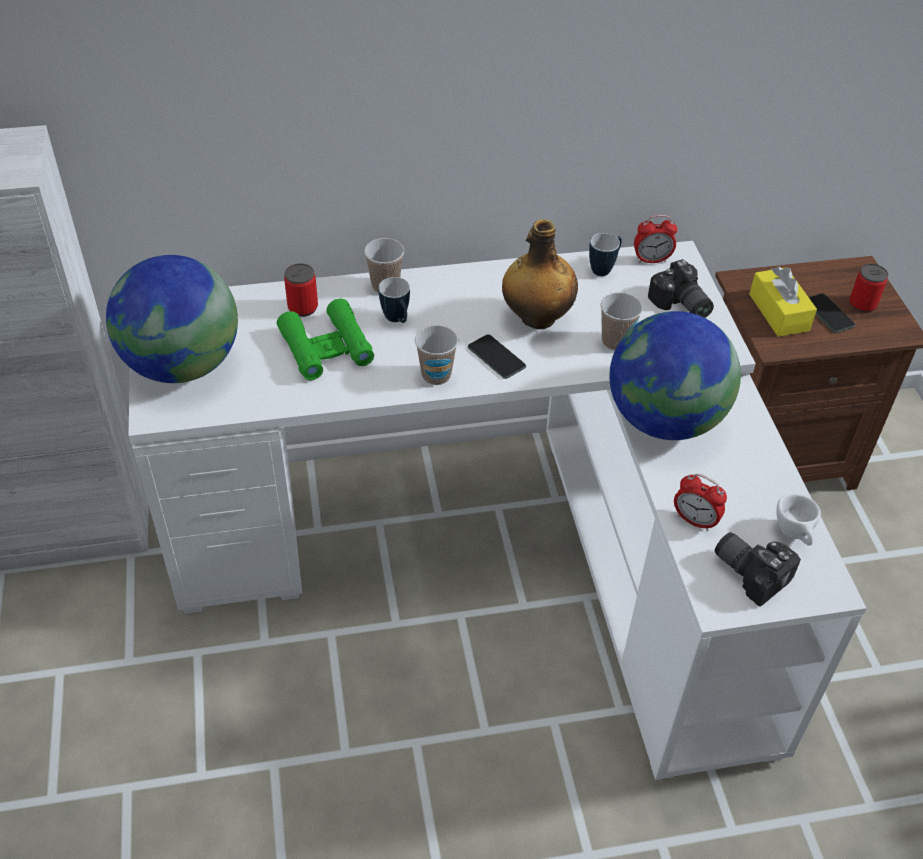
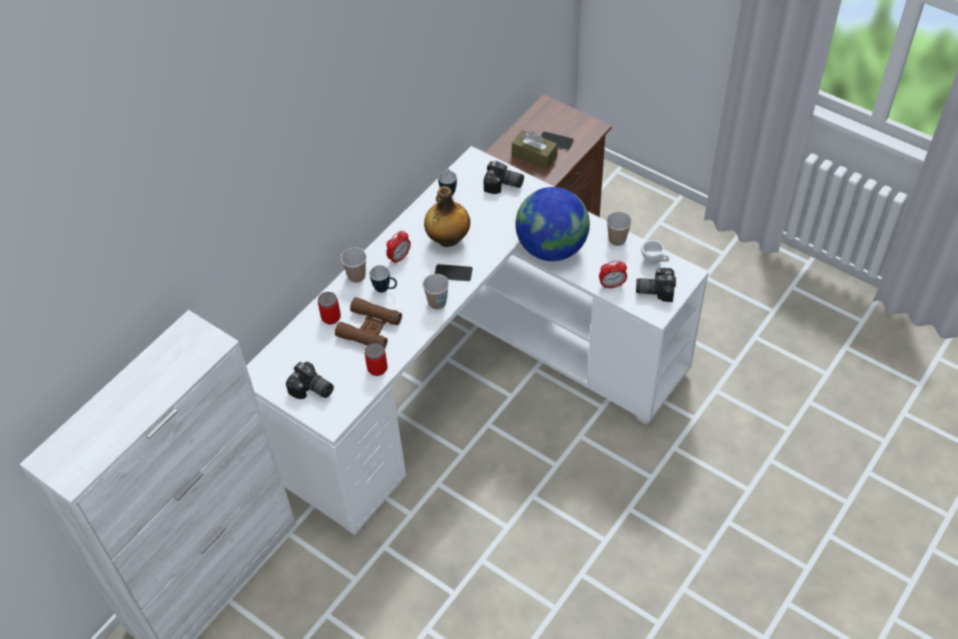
camera: 40 degrees left, 5 degrees up
globe [106,255,238,383] -> camera [286,362,334,399]
green binoculars [277,299,374,380] -> brown binoculars [335,297,402,349]
cup [601,292,643,351] -> cup moved to [606,211,632,246]
alarm clock [634,215,677,263] -> alarm clock moved to [386,230,411,264]
yellow tissue box [749,267,817,337] -> brown tissue box [512,130,558,170]
can [849,264,888,313] -> can moved to [365,343,388,376]

